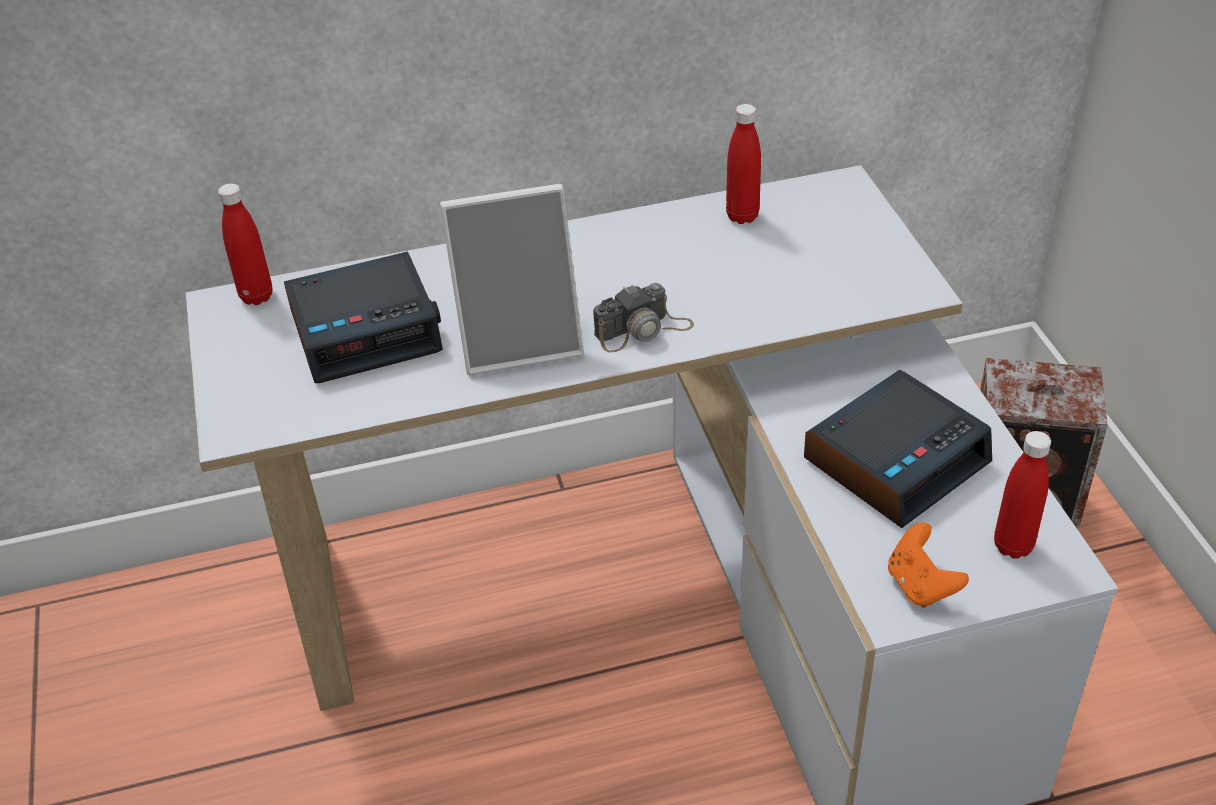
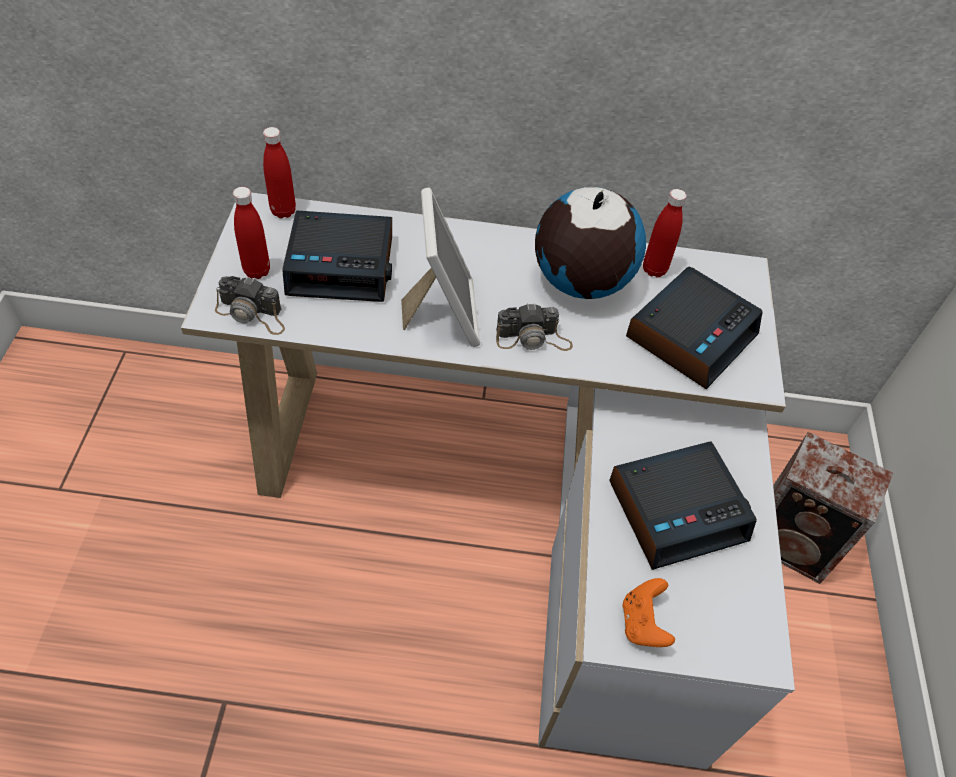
camera: 15 degrees right, 10 degrees up
picture frame [440,184,584,375] -> picture frame turned 105 degrees counterclockwise [401,187,480,347]
red bottle [994,431,1051,559] -> red bottle moved to [233,187,270,279]
none -> camera [215,276,285,335]
none -> globe [535,187,646,299]
none -> alarm clock [626,267,763,389]

